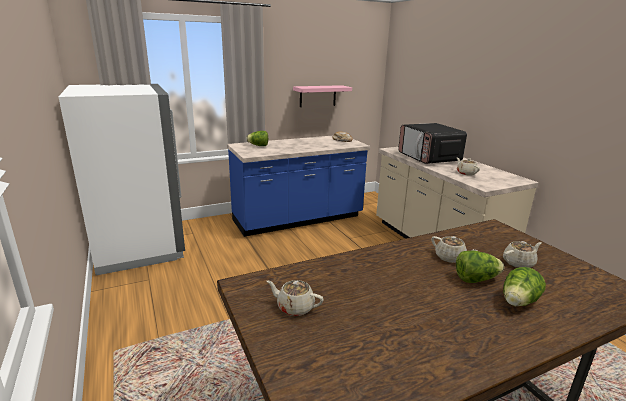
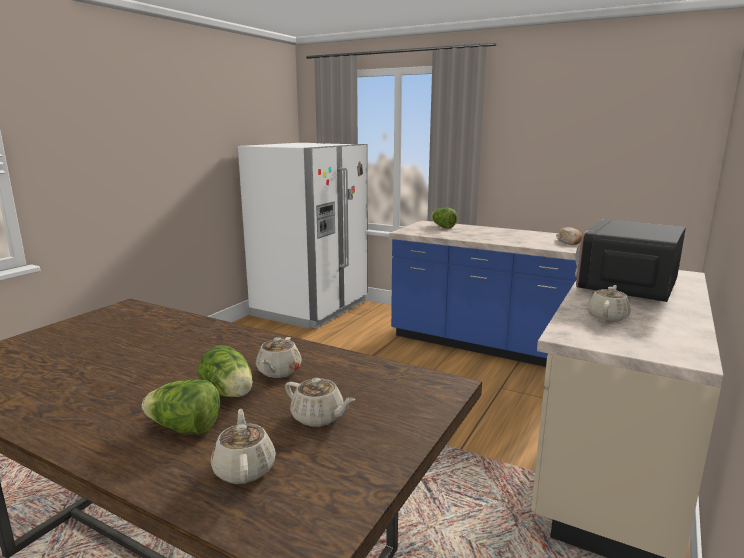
camera: 55 degrees right, 5 degrees down
beige teapot [267,280,324,316] -> beige teapot moved to [211,409,276,484]
pink shelf [293,85,352,107] -> none

